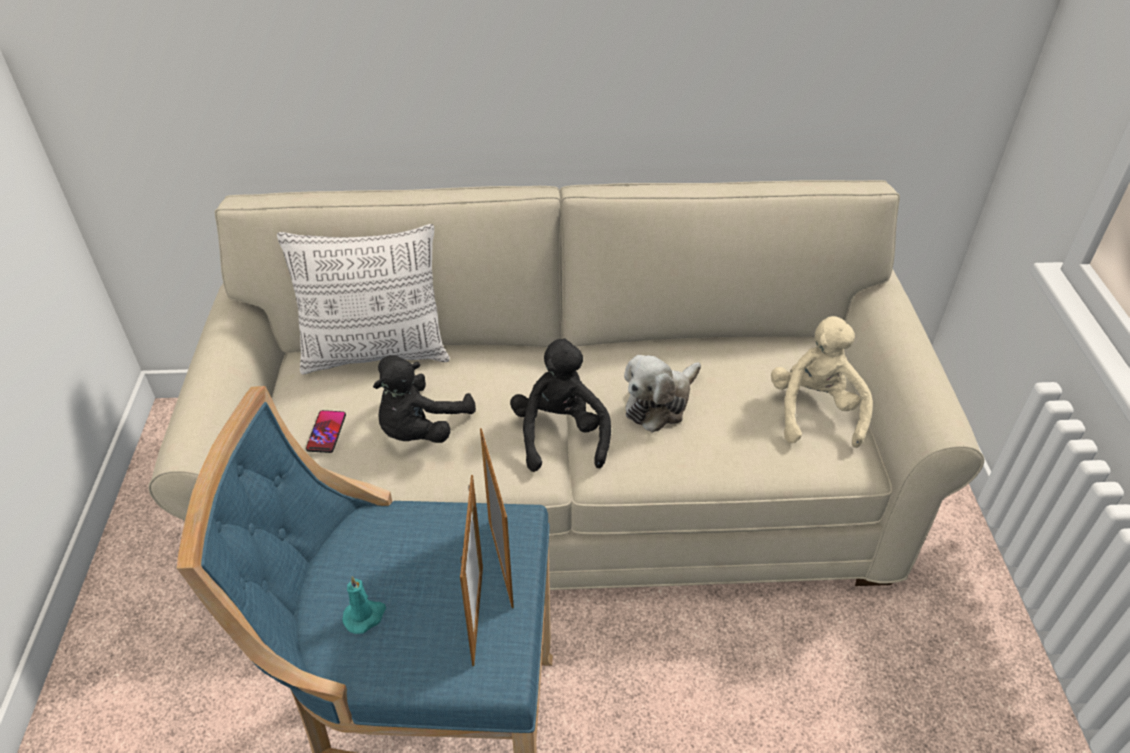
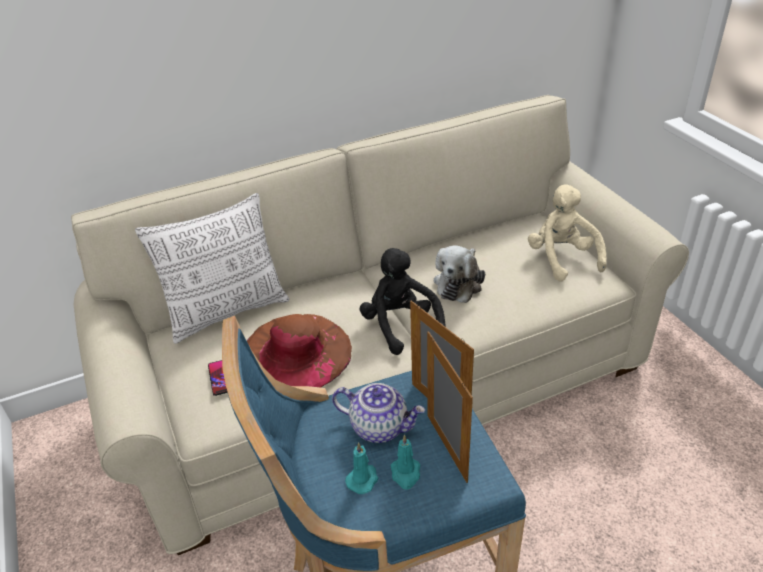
camera: 20 degrees left, 5 degrees down
black plush toy [373,355,476,443] -> brown hat [247,314,352,388]
none -> teapot [332,383,425,443]
none -> turquoise candle [390,434,420,490]

